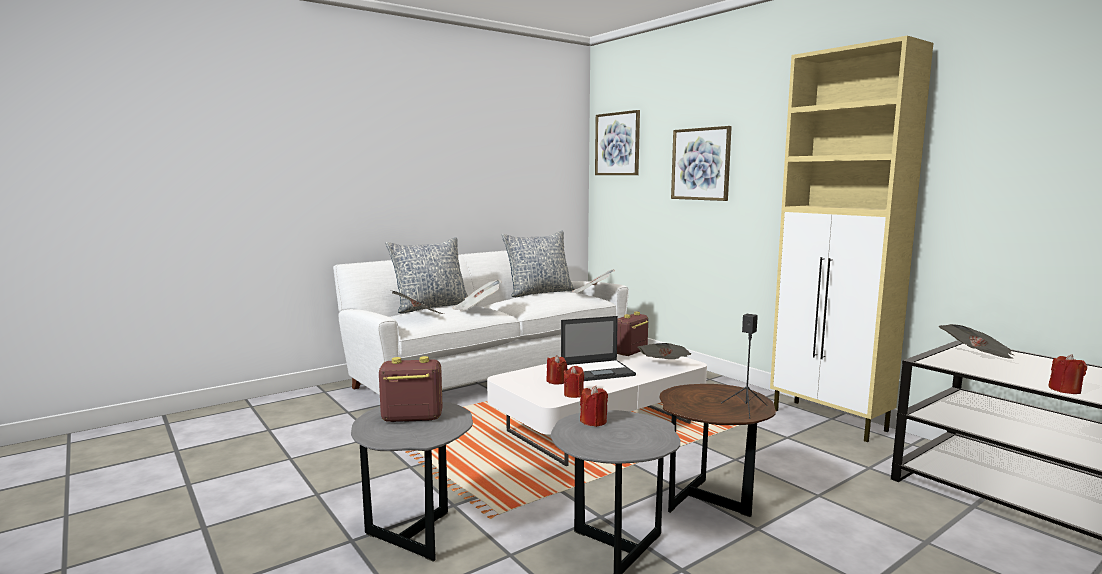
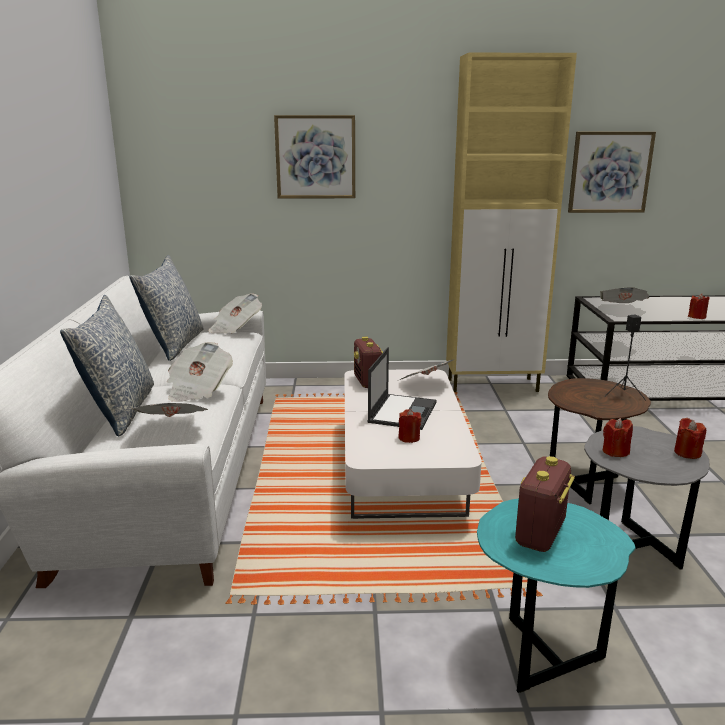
camera: 55 degrees left, 10 degrees up
grey side table [351,402,473,561] -> turquoise side table [477,499,636,693]
red candle [564,366,584,398] -> red candle moved to [674,418,706,459]
picture [595,110,640,175] -> picture moved to [568,132,656,213]

